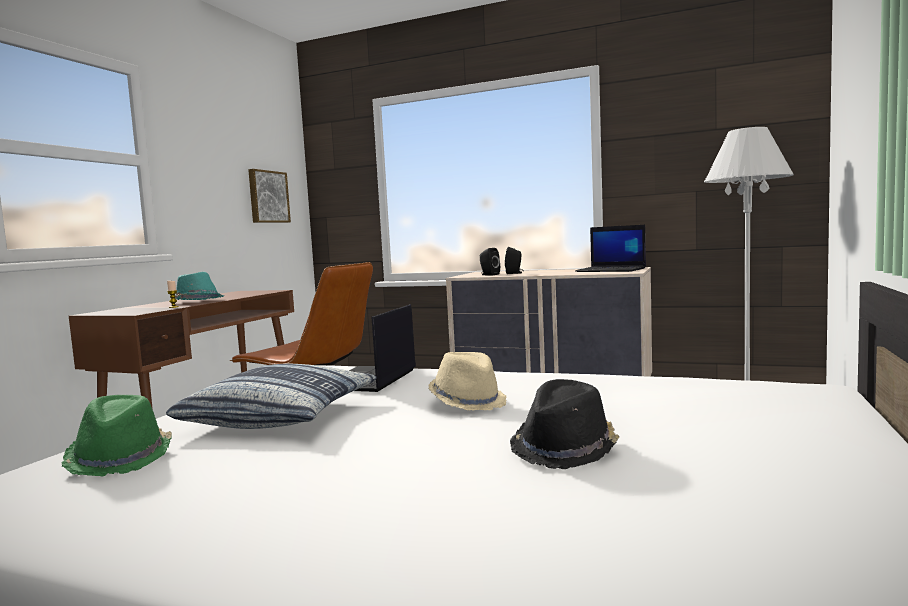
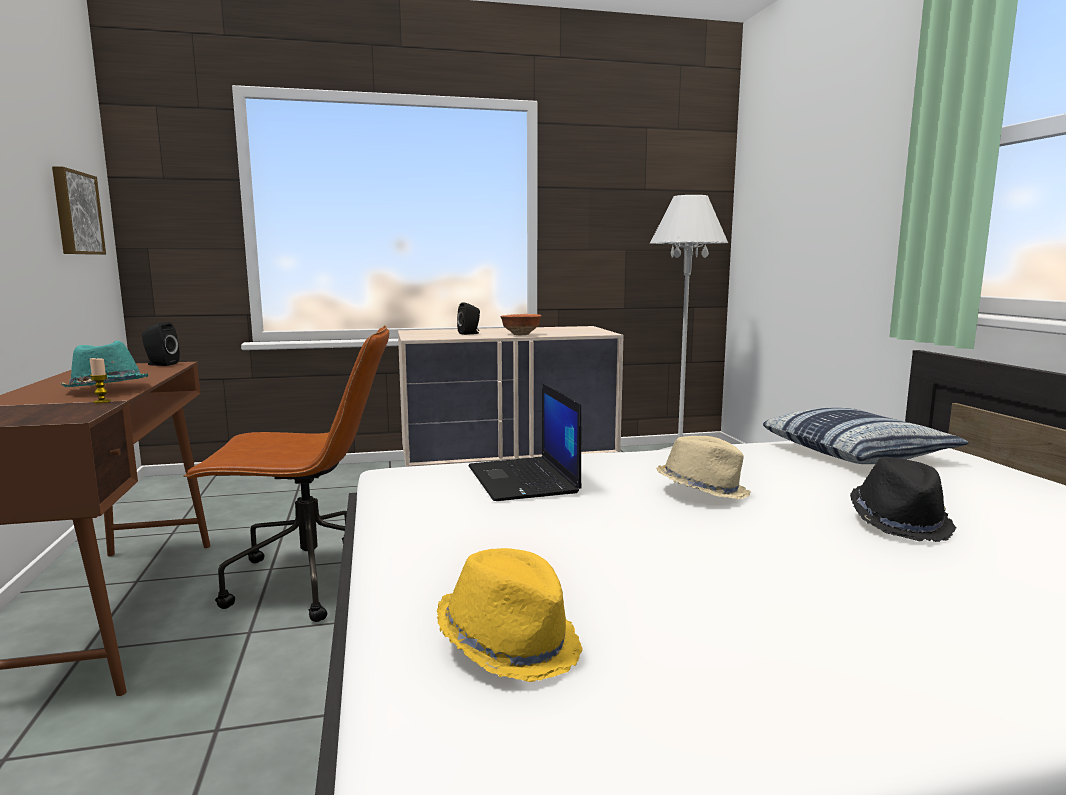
camera: 35 degrees left, 5 degrees up
green hat [61,395,172,476] -> yellow hat [437,548,583,682]
pillow [166,364,376,429] -> pillow moved to [763,407,969,464]
black speaker [480,248,500,275] -> black speaker moved to [142,322,180,366]
laptop [575,225,646,272] -> none
none -> bowl [500,314,541,335]

